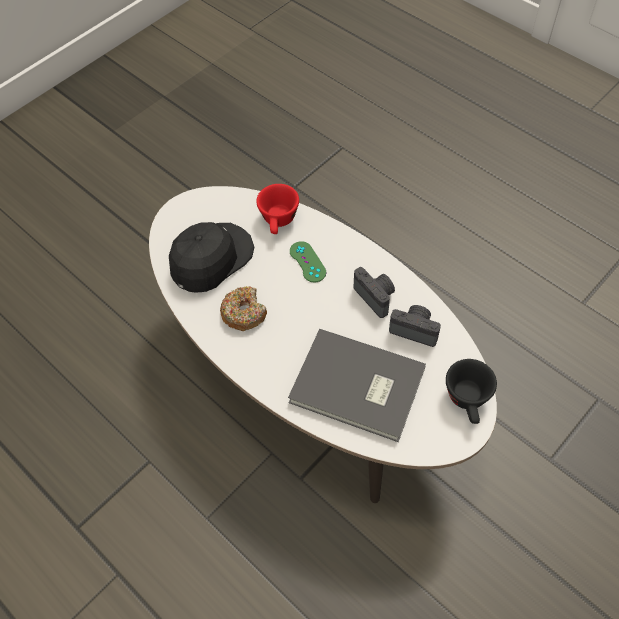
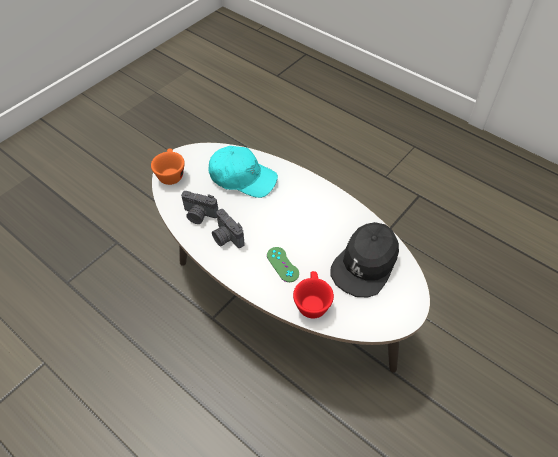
camera: 175 degrees right, 5 degrees down
donut [220,286,267,331] -> none
grey book [288,329,426,442] -> turquoise cap [208,146,278,198]
black cup [446,359,497,424] -> orange cup [151,149,185,185]

